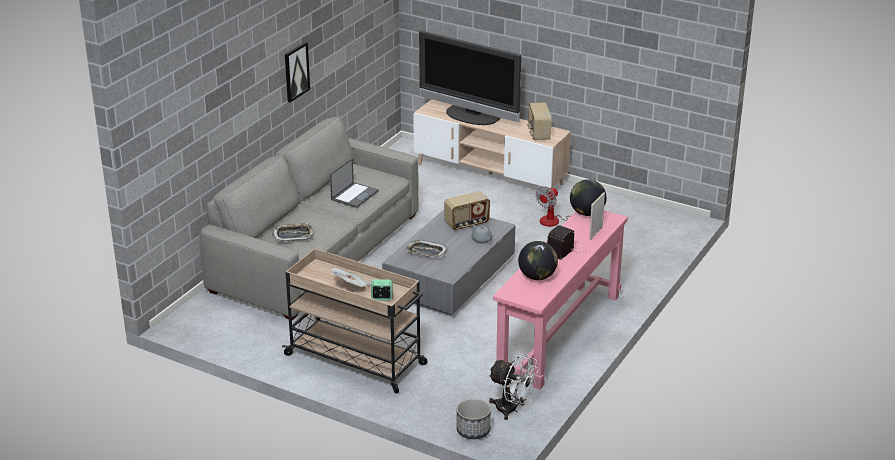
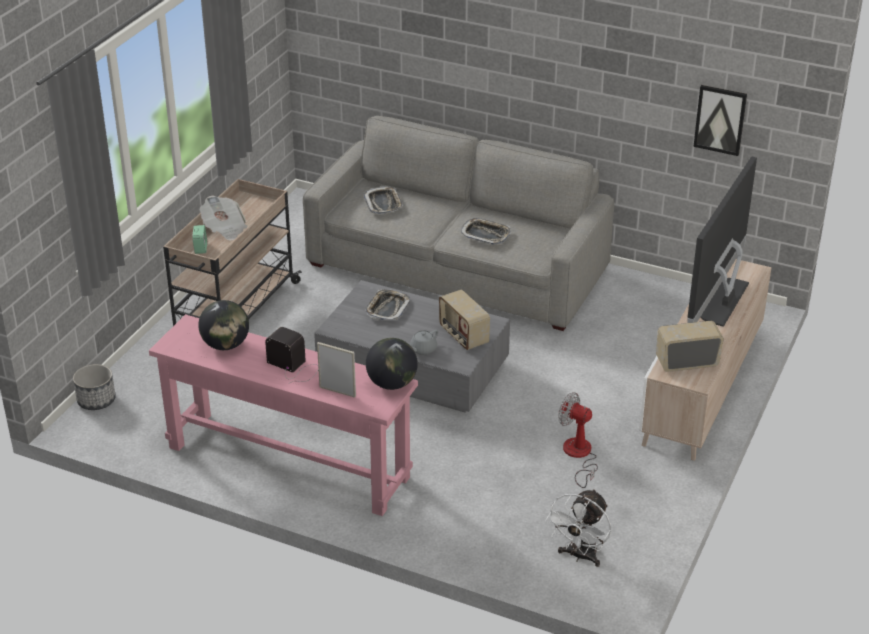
camera: 85 degrees right, 5 degrees up
picture [285,42,310,102] -> picture moved to [693,85,747,156]
laptop [330,158,379,208] -> tray [461,218,511,245]
white fan [489,354,539,420] -> white fan moved to [545,489,611,567]

